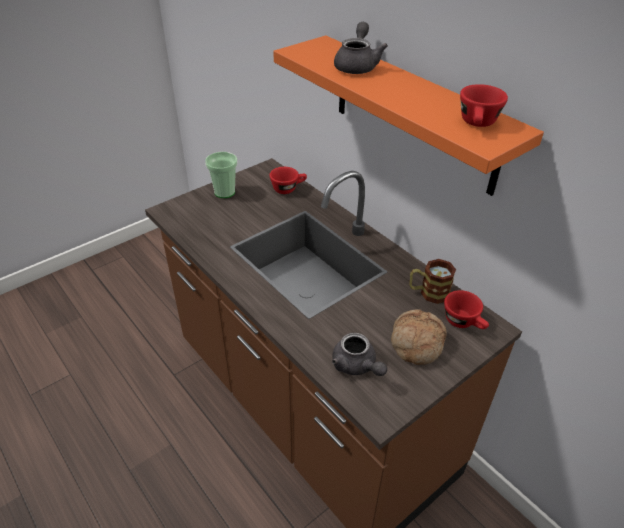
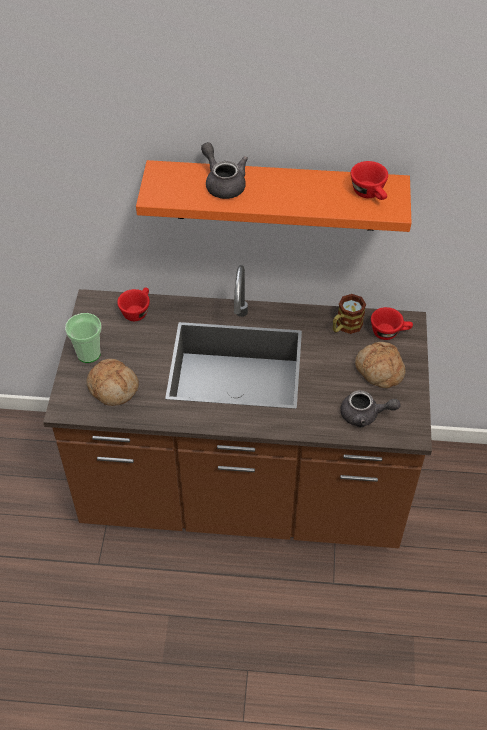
camera: 45 degrees left, 10 degrees up
none -> bread [86,359,139,406]

